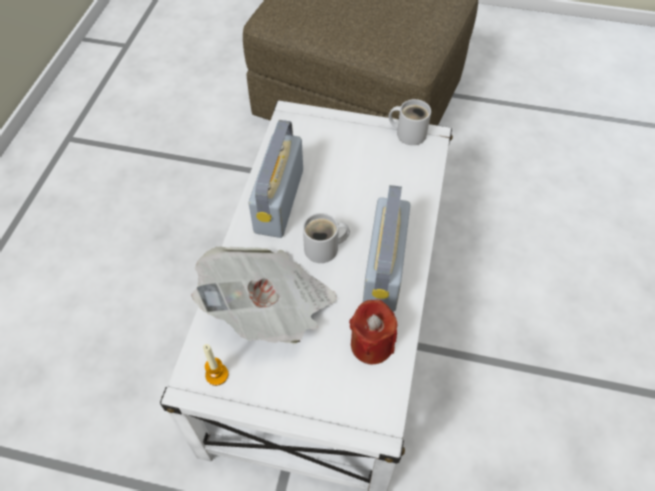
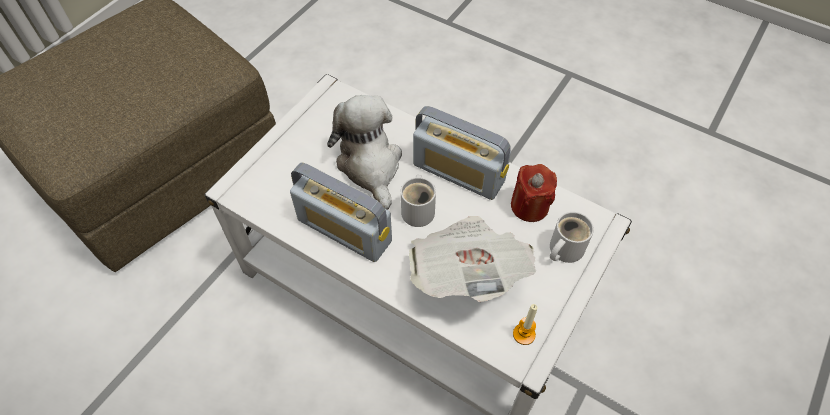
camera: 70 degrees left, 0 degrees up
white mug [389,99,431,145] -> white mug moved to [550,212,594,263]
none -> plush toy [327,95,402,210]

